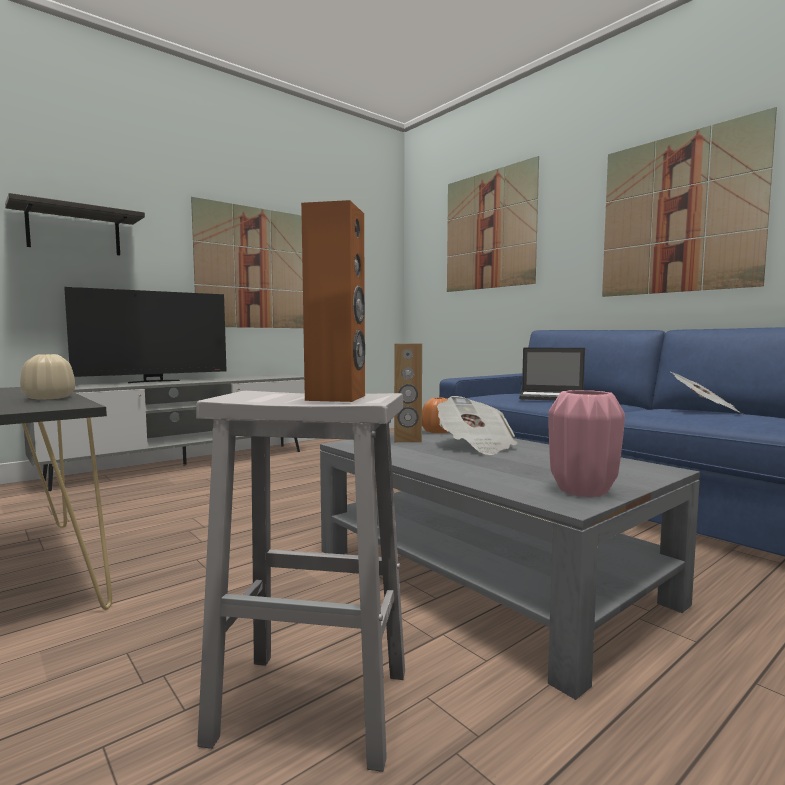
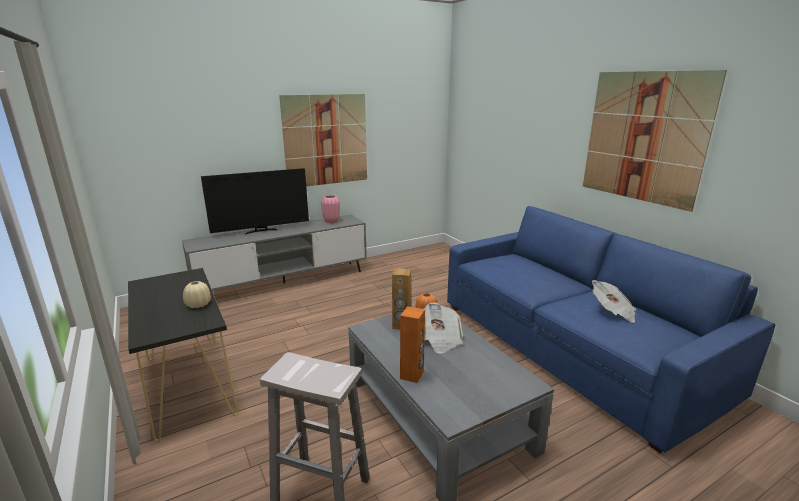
camera: 10 degrees right, 15 degrees up
shelf [5,193,145,256] -> none
orange speaker [301,200,365,402] -> orange speaker moved to [400,306,425,383]
picture [447,156,539,292] -> none
laptop [519,347,585,401] -> none
pink vase [549,390,625,497] -> pink vase moved to [321,195,340,223]

